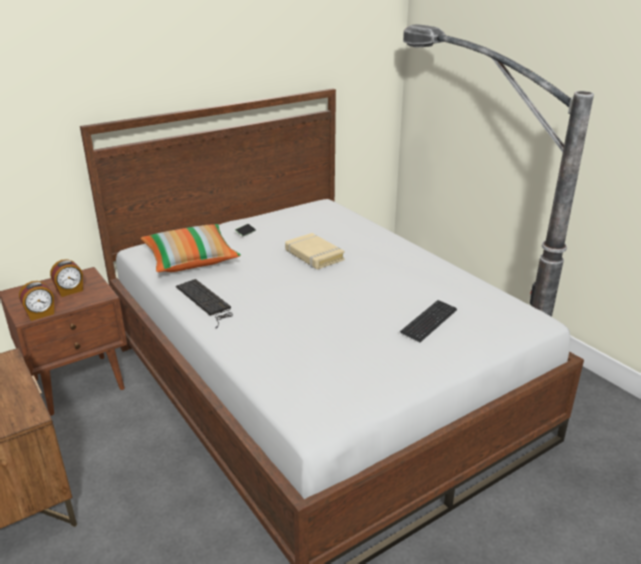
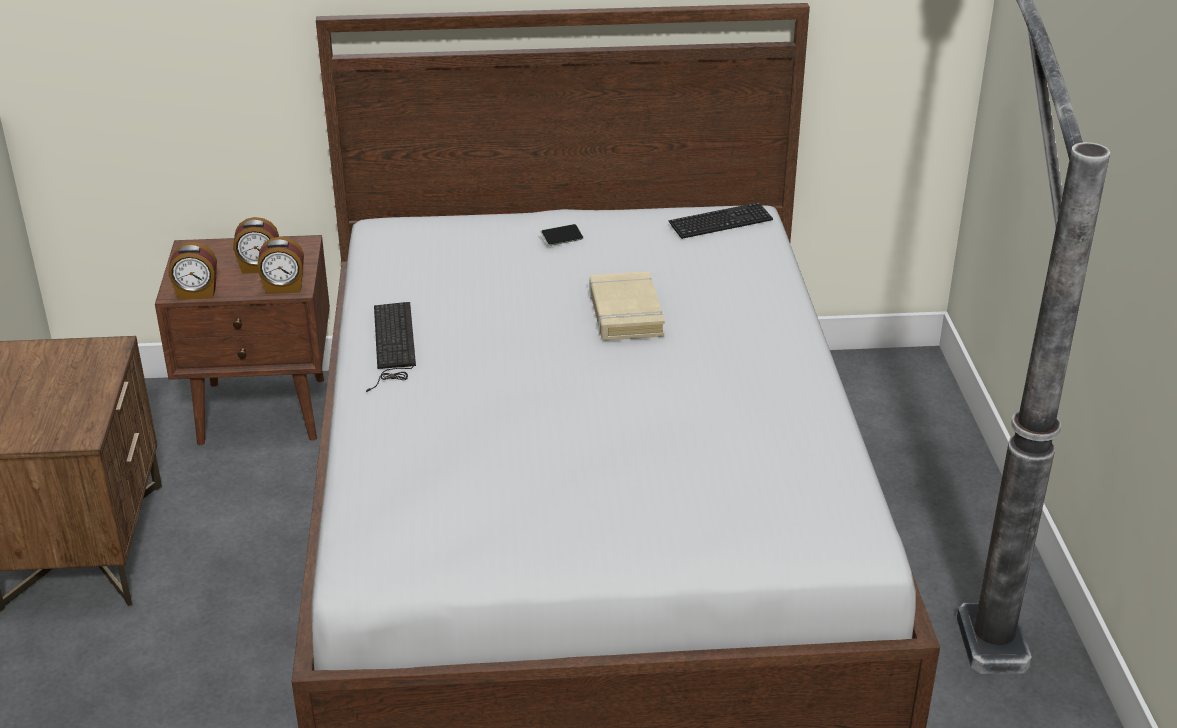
camera: 30 degrees right, 5 degrees up
pillow [141,224,241,272] -> none
keyboard [400,300,457,342] -> keyboard moved to [669,202,773,239]
none -> alarm clock [257,237,304,294]

